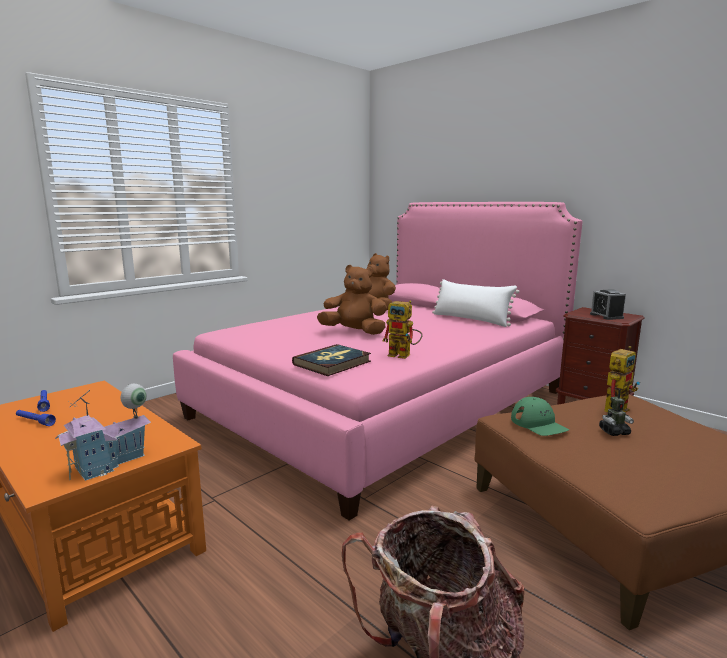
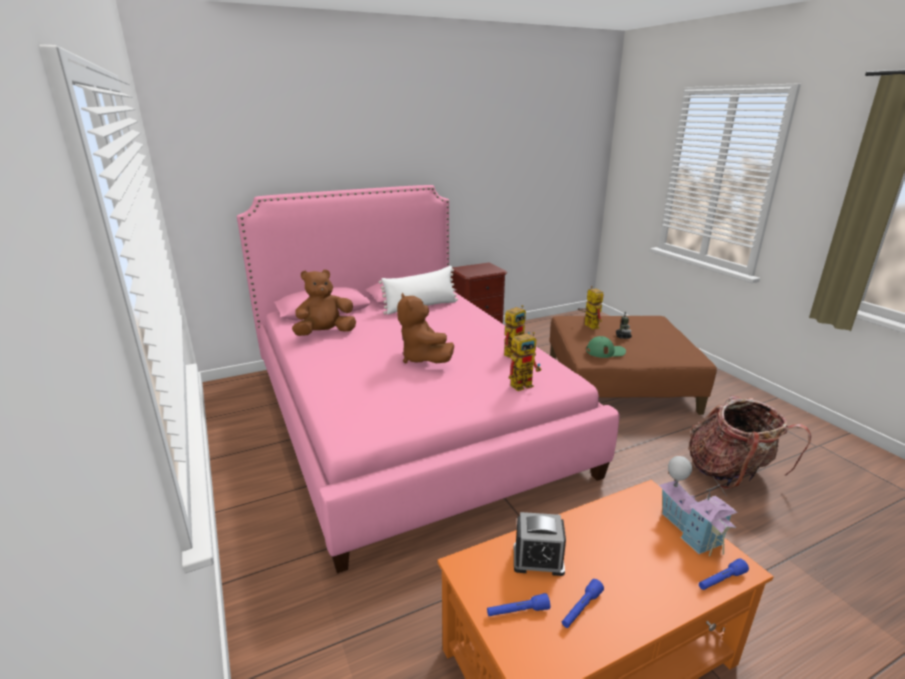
camera: 70 degrees left, 10 degrees up
book [292,344,371,376] -> toy robot [509,332,541,391]
brown plush toy [317,265,387,335] -> brown plush toy turned 60 degrees counterclockwise [397,293,454,364]
alarm clock [590,289,626,320] -> alarm clock moved to [514,512,566,576]
none -> blue flashlight [699,558,749,590]

